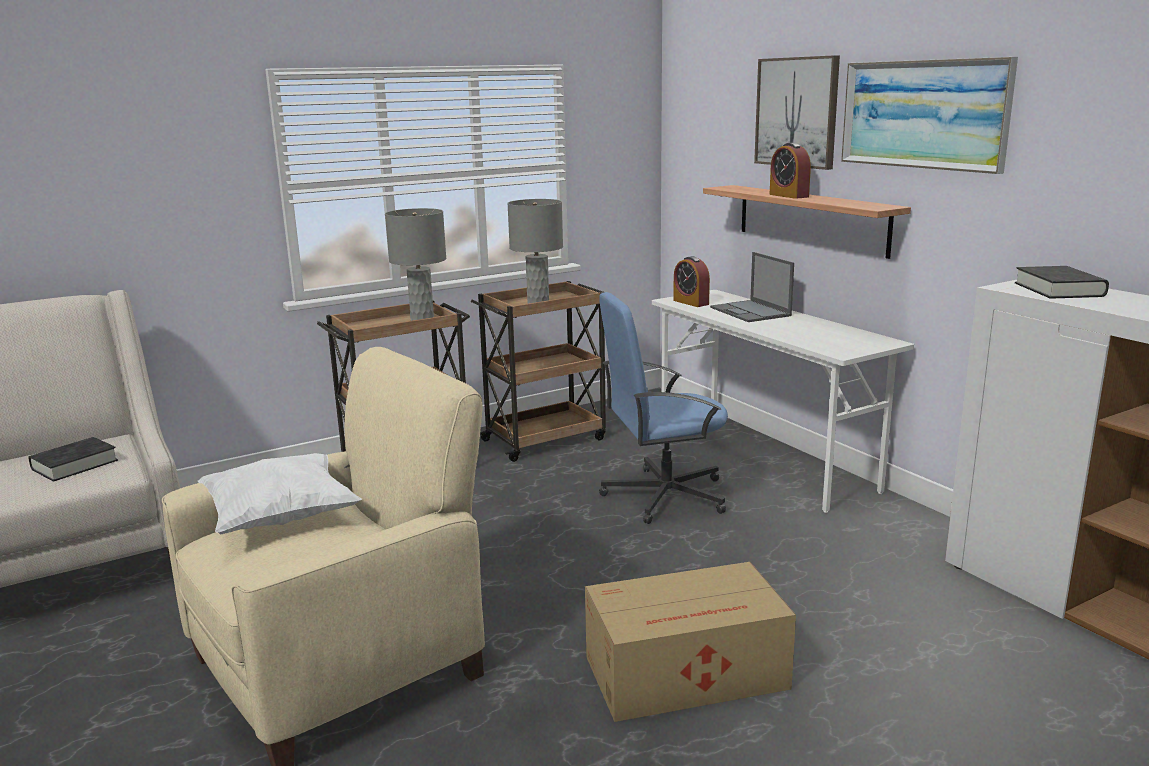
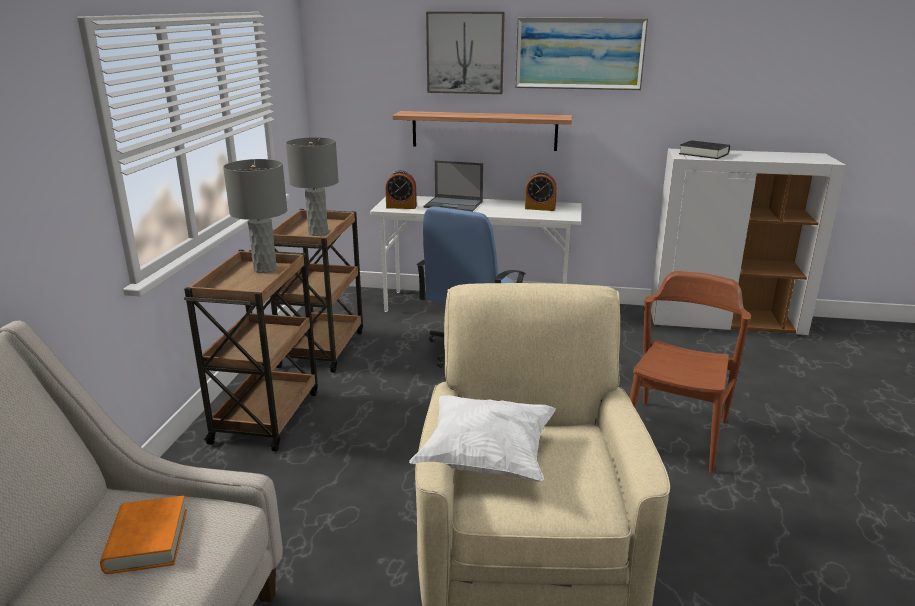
camera: 50 degrees left, 5 degrees up
black book [28,437,118,482] -> orange book [100,496,187,574]
cardboard box [585,562,796,722] -> brown chair [630,271,751,473]
alarm clock [770,143,811,199] -> alarm clock moved to [525,172,557,211]

